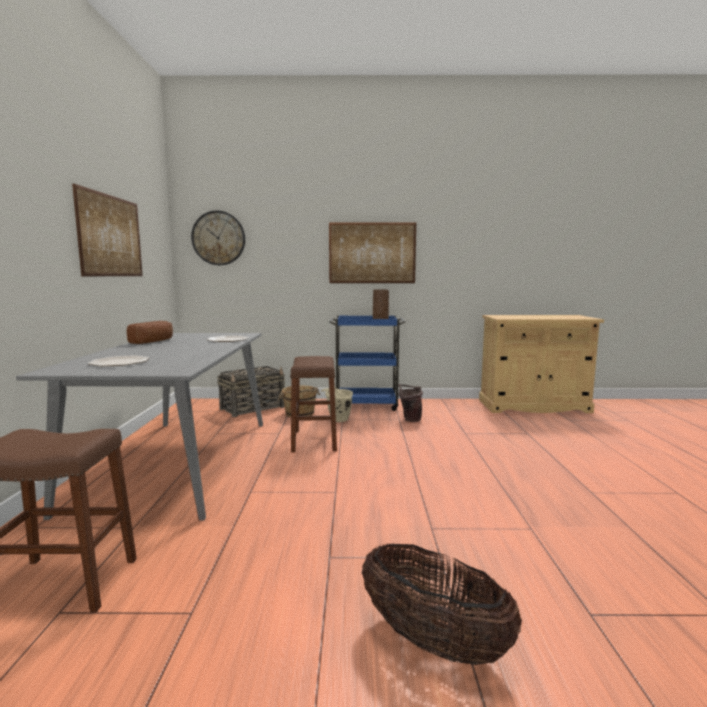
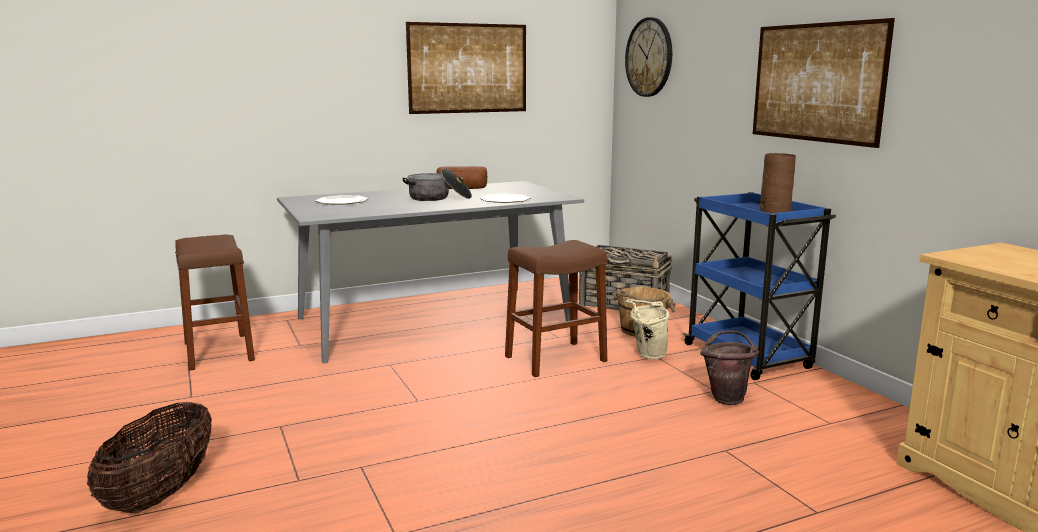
camera: 65 degrees right, 5 degrees up
none -> cooking pot [403,168,472,201]

